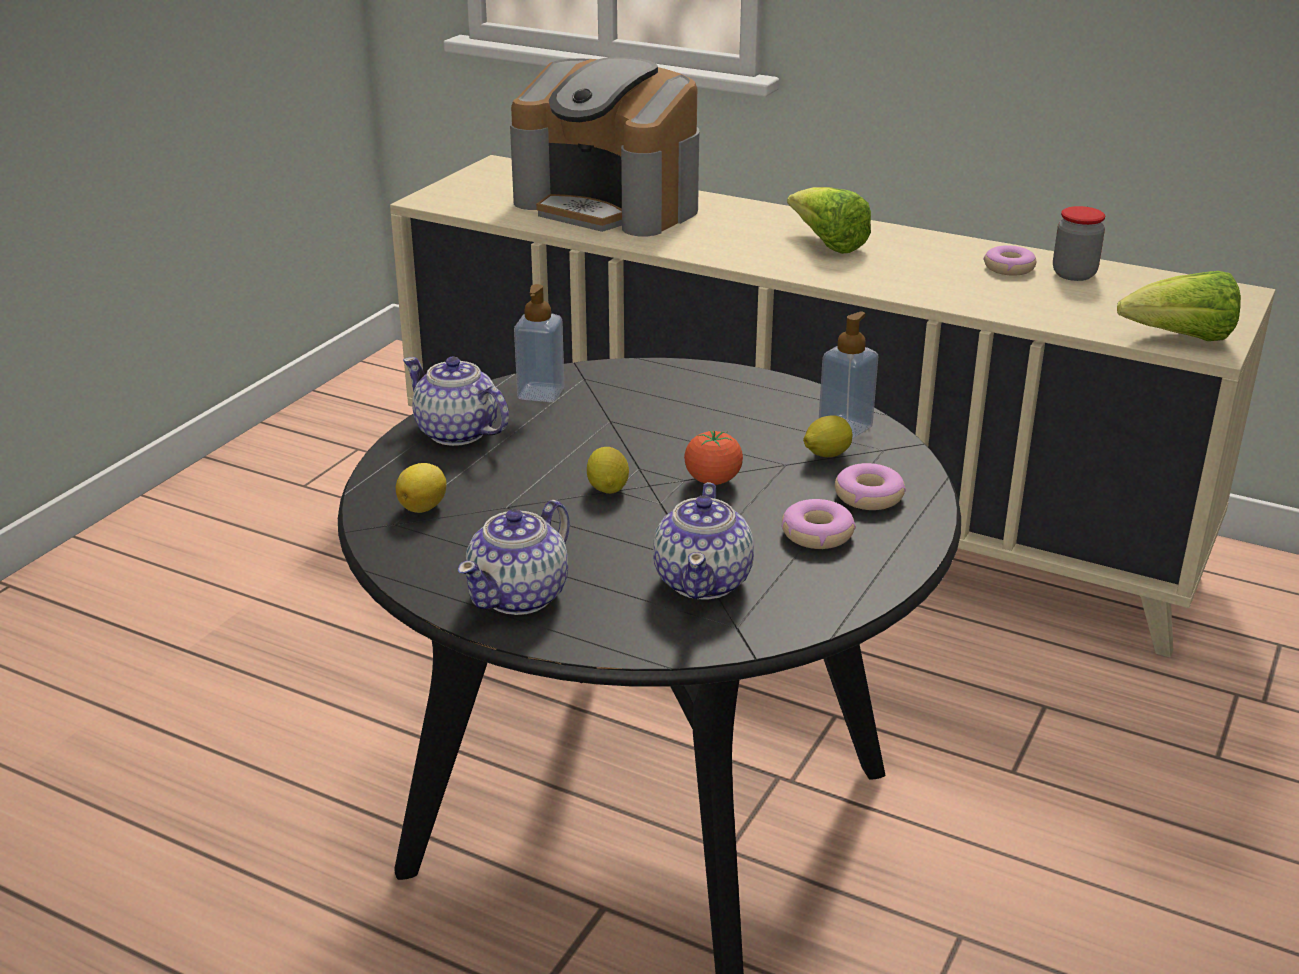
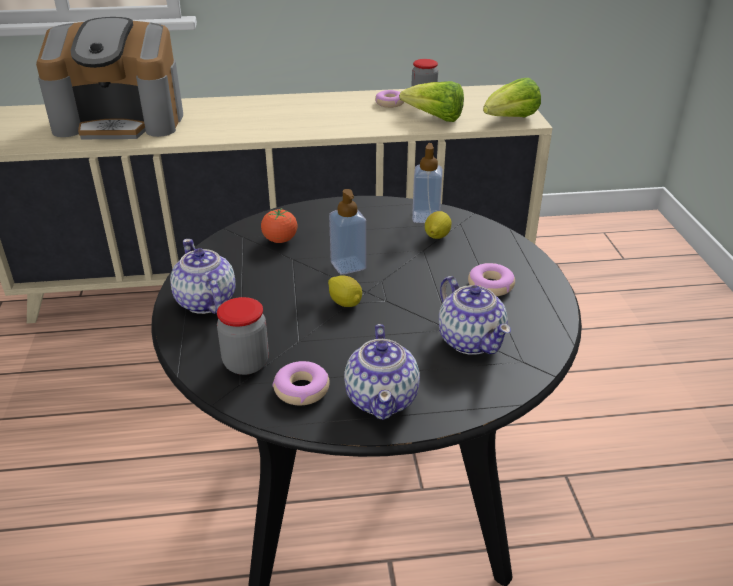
camera: 35 degrees left, 5 degrees up
lemon [396,463,447,513] -> jar [217,297,269,375]
teapot [403,357,509,446] -> teapot turned 60 degrees clockwise [170,239,236,314]
soap dispenser [514,284,565,402] -> soap dispenser moved to [329,189,366,275]
tomato [684,430,743,485] -> tomato moved to [261,208,297,243]
lettuce [787,187,871,254] -> lettuce moved to [399,81,464,122]
donut [835,463,906,510] -> donut moved to [273,361,330,405]

